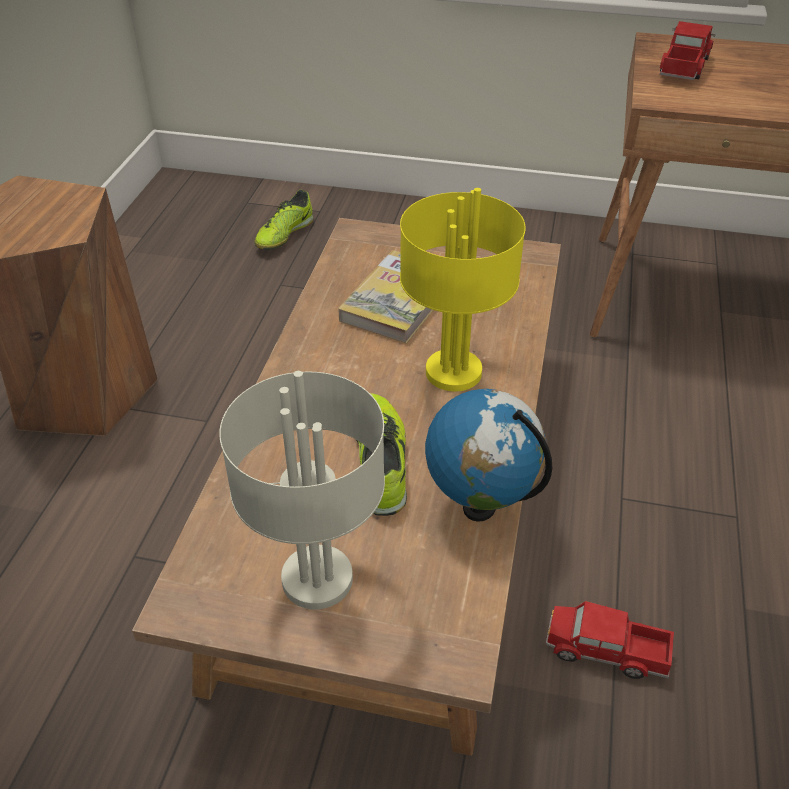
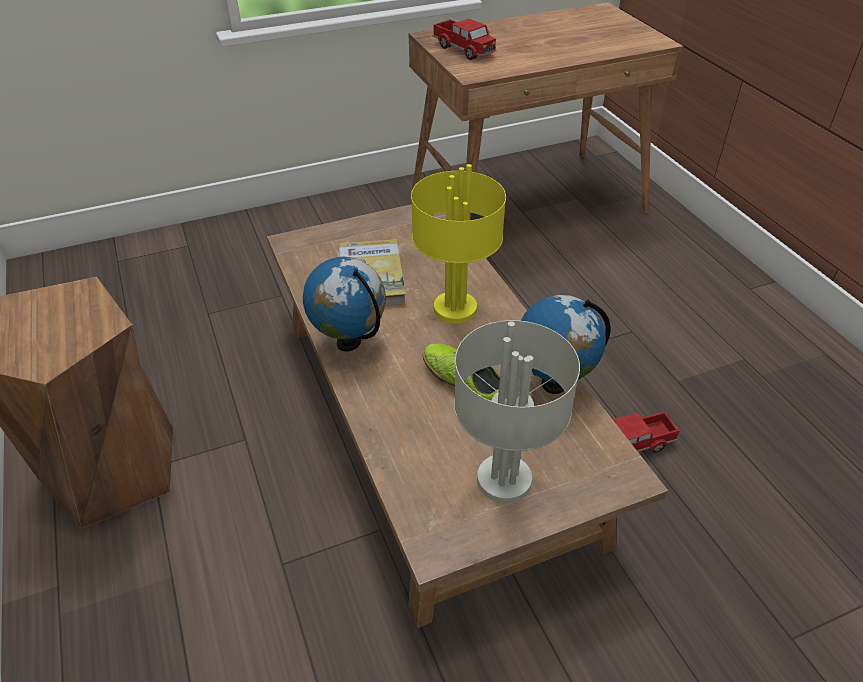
camera: 35 degrees left, 0 degrees up
shoe [255,190,313,250] -> none
toy truck [660,21,716,80] -> toy truck turned 150 degrees clockwise [432,19,496,60]
none -> globe [303,257,386,351]

